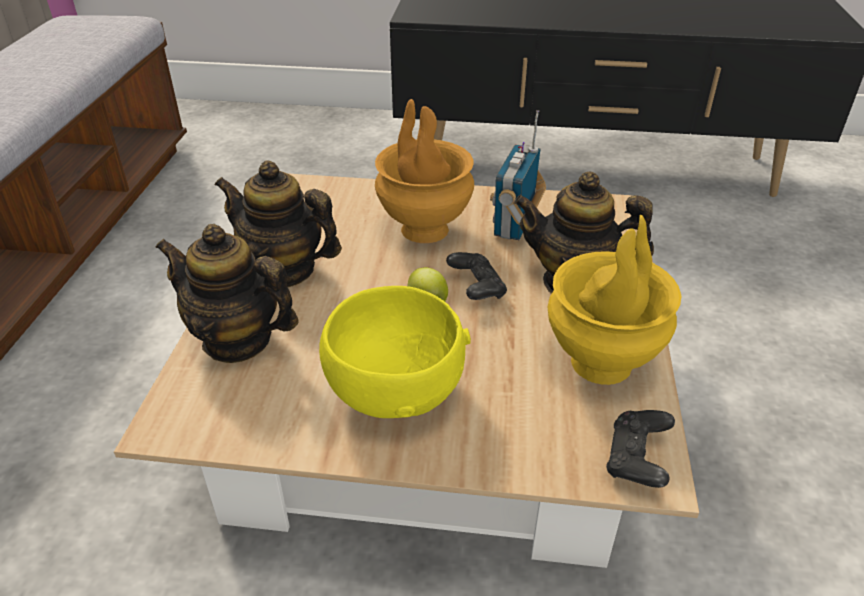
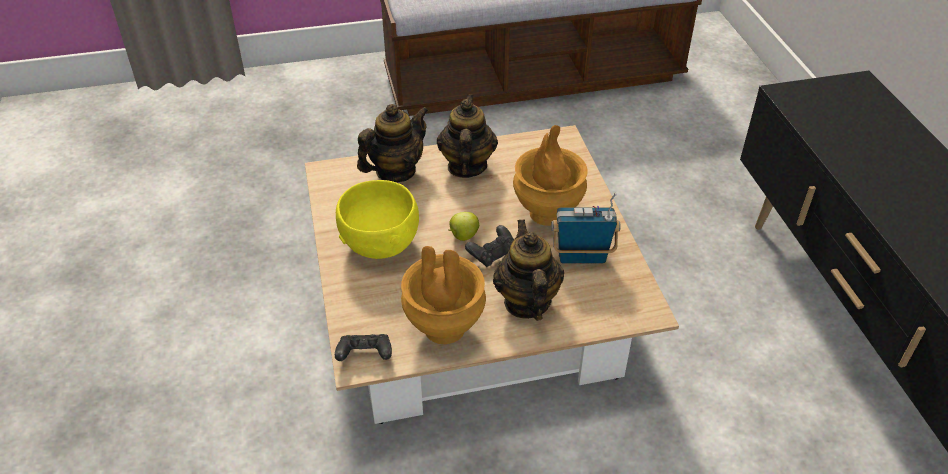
camera: 70 degrees right, 5 degrees up
teapot [155,224,299,363] -> teapot turned 45 degrees clockwise [357,104,429,182]
yellow vase [548,215,682,385] -> brown vase [401,246,486,344]

